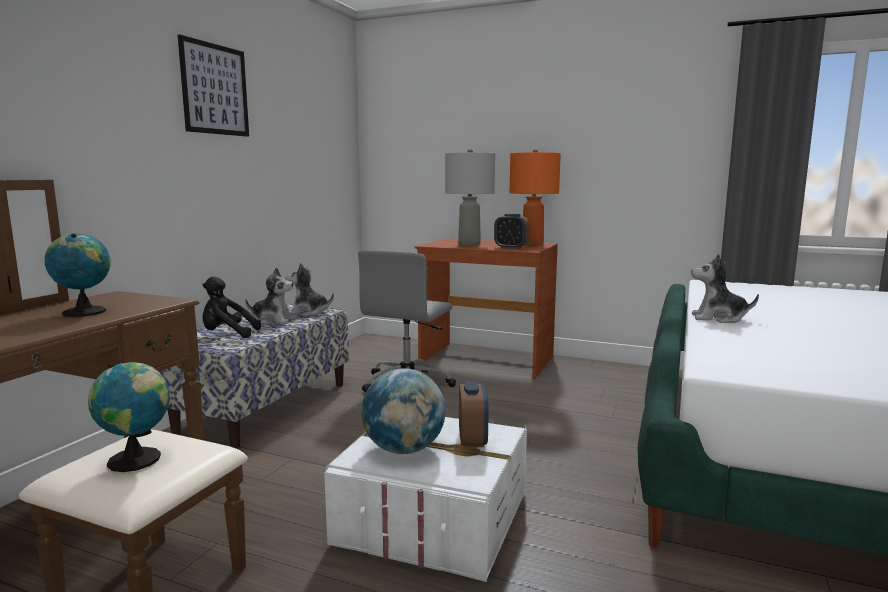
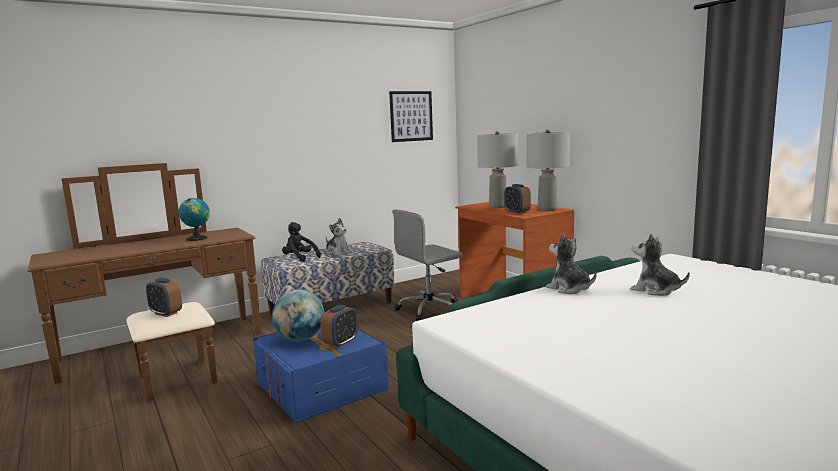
camera: 35 degrees right, 0 degrees up
globe [88,362,170,472] -> alarm clock [146,278,182,317]
picture [178,34,249,137] -> picture moved to [389,91,433,142]
plush toy [286,263,334,316] -> plush toy moved to [630,234,690,296]
white storage box [324,417,527,582] -> blue storage box [253,328,389,423]
orange table lamp [510,149,561,246] -> grey table lamp [526,129,570,211]

